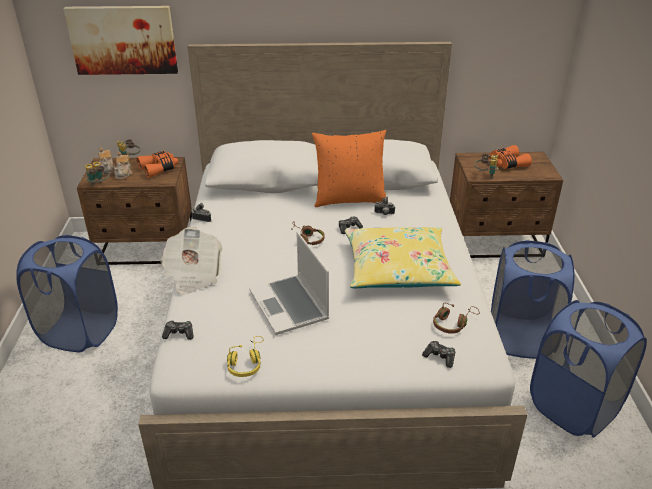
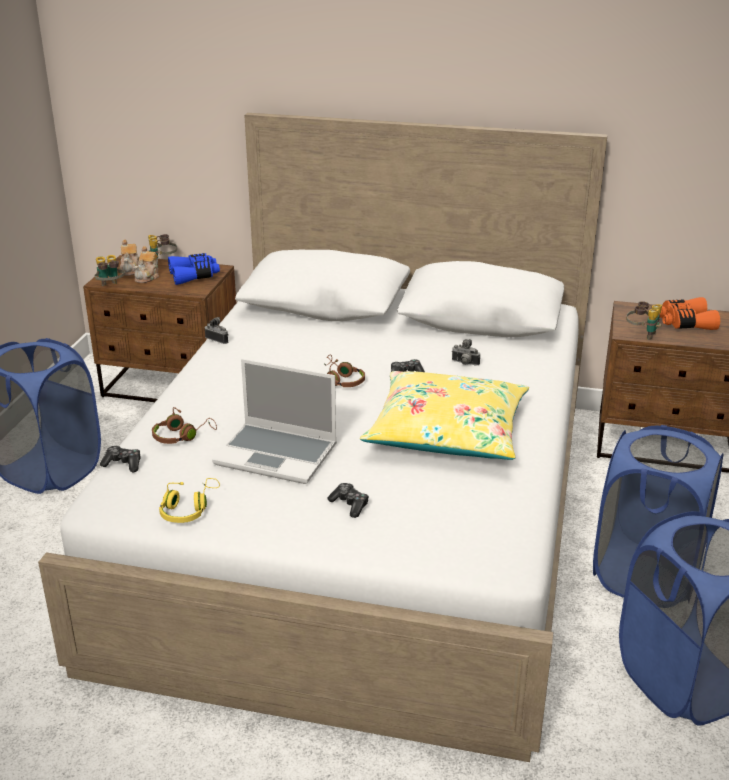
camera: 15 degrees right, 5 degrees down
picture [63,6,178,75] -> none
orange binoculars [136,151,178,178] -> blue binoculars [168,253,220,285]
newspaper [161,227,223,295] -> none
laptop [249,232,329,335] -> laptop turned 60 degrees counterclockwise [212,359,337,484]
orange pillow [312,130,386,207] -> none
game controller [422,341,455,368] -> game controller moved to [327,483,369,518]
brown headphones [433,303,480,334] -> brown headphones moved to [152,407,217,444]

